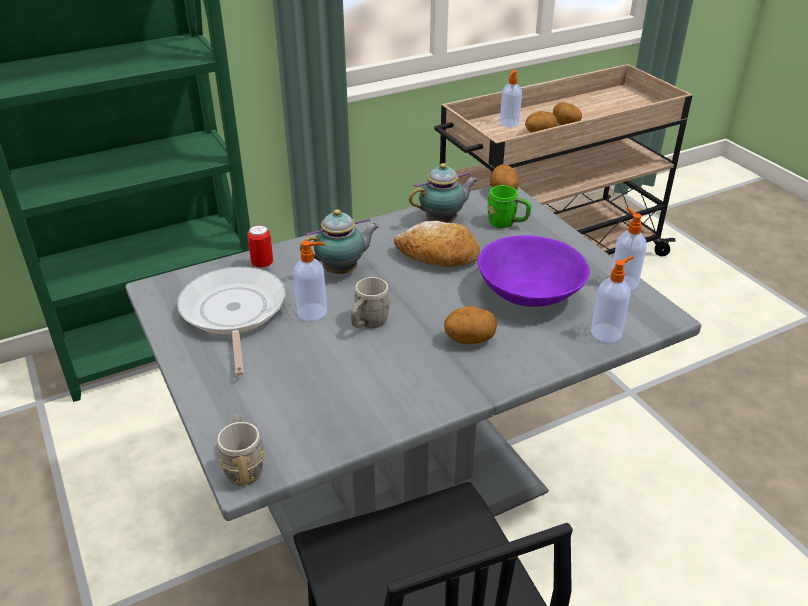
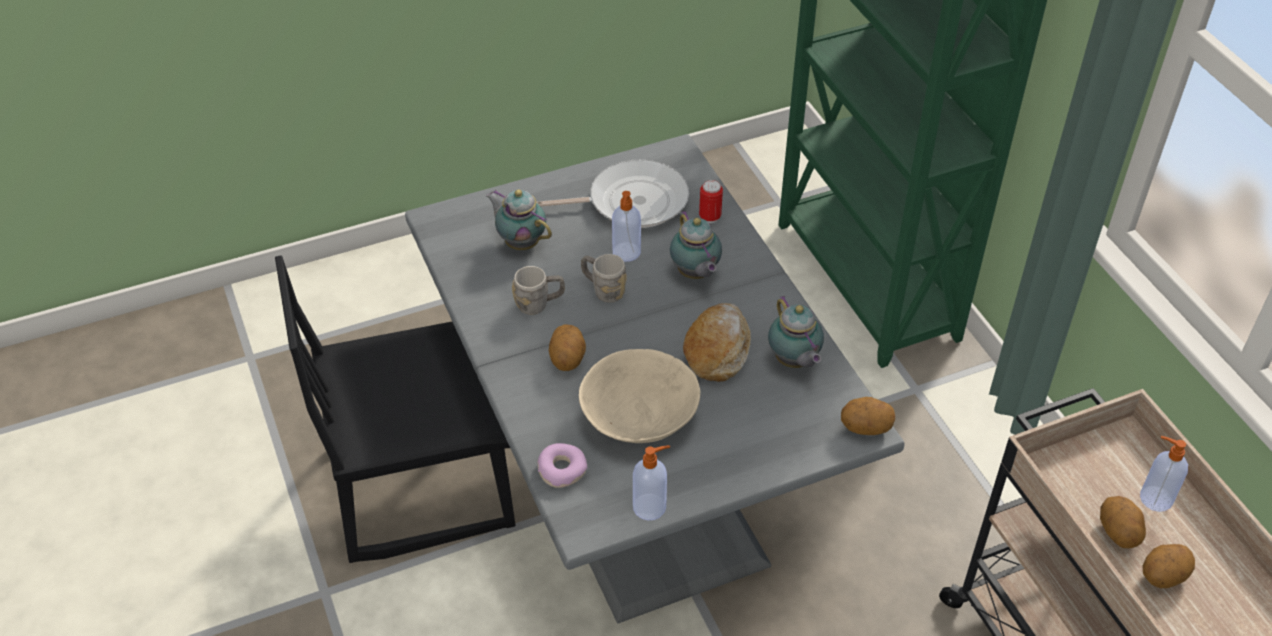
camera: 95 degrees right, 10 degrees up
grey mug [217,414,265,486] -> grey mug moved to [512,266,565,315]
purple bowl [478,235,590,307] -> beige bowl [579,349,700,443]
green mug [487,185,531,228] -> none
soap dispenser [591,256,634,343] -> donut [537,443,587,488]
none -> teapot [486,190,552,250]

